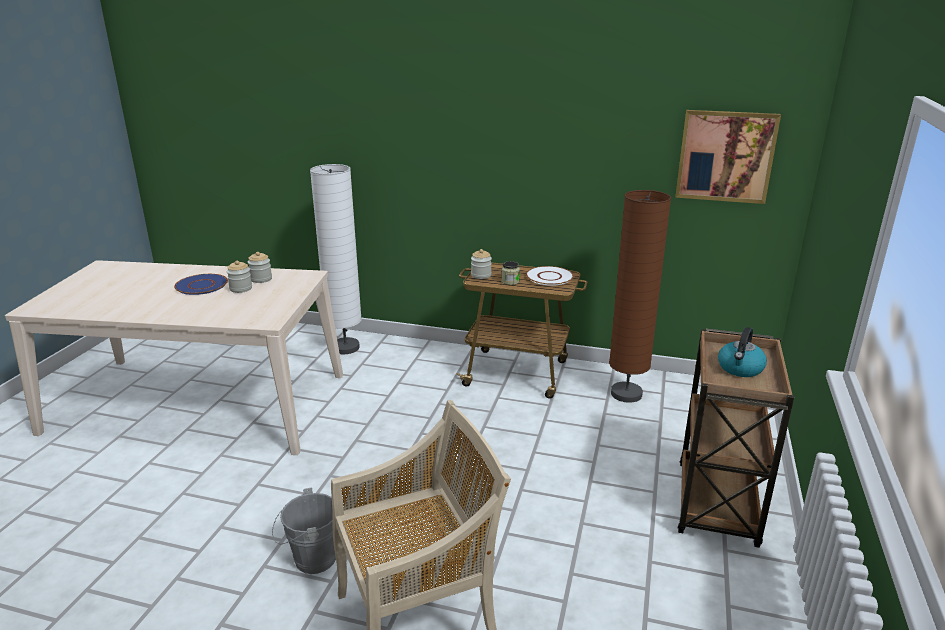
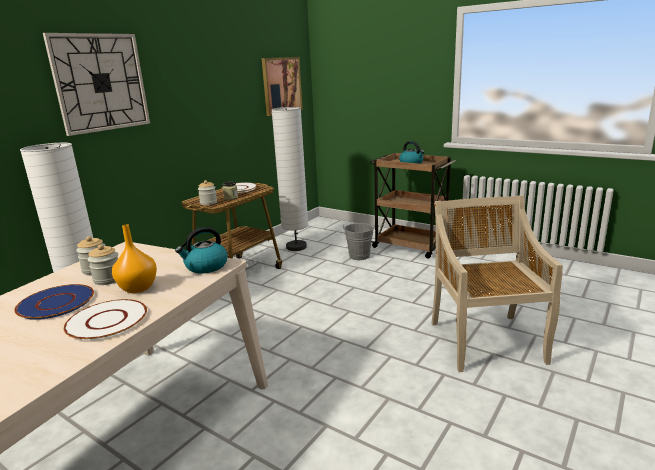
camera: 70 degrees left, 5 degrees down
grey bucket [272,488,336,574] -> grey bucket moved to [343,223,375,260]
brown floor lamp [609,190,671,403] -> white floor lamp [271,107,308,251]
none -> wall clock [43,33,150,136]
none -> white plate [64,299,147,340]
none -> orange vase [112,224,157,293]
none -> kettle [175,227,228,274]

